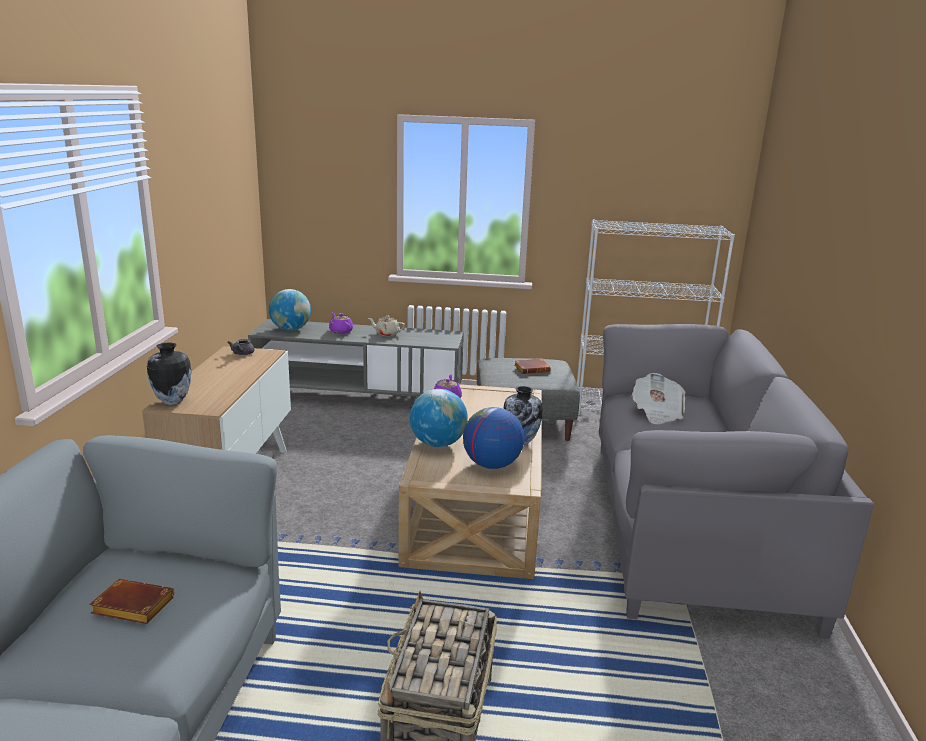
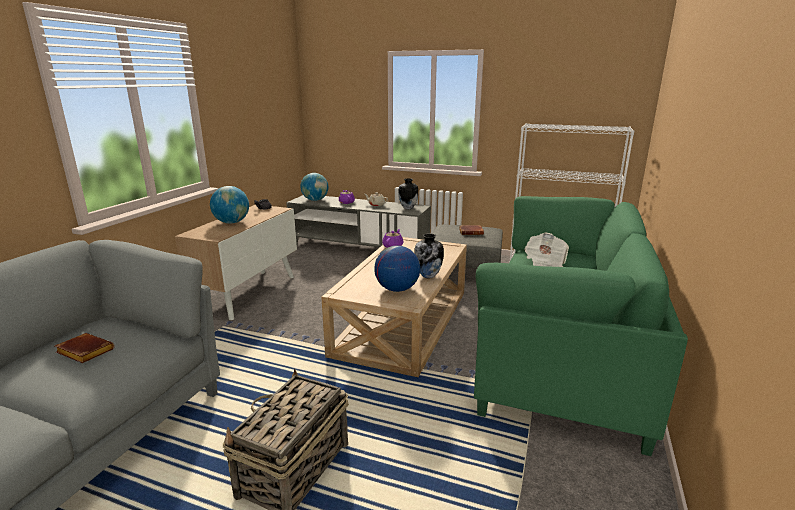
camera: 15 degrees right, 0 degrees up
vase [147,342,191,405] -> vase moved to [398,178,418,209]
globe [410,389,468,447] -> globe moved to [210,186,249,224]
grey sofa [599,324,874,638] -> green sofa [474,196,688,456]

